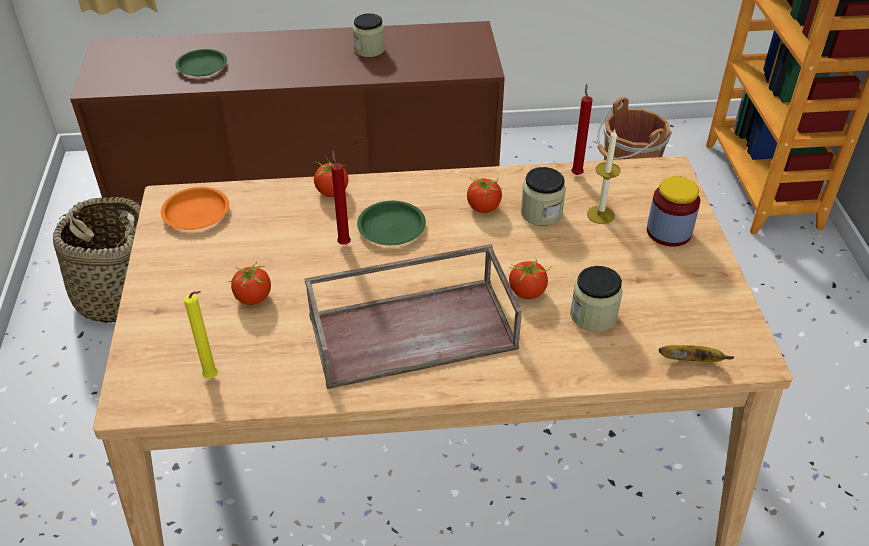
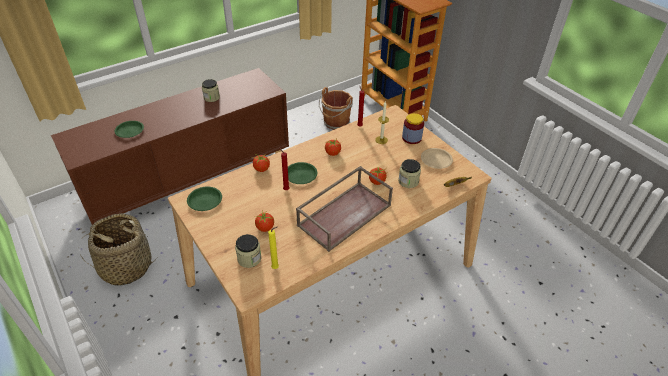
camera: 30 degrees left, 0 degrees up
orange plate [161,187,229,230] -> green plate [187,187,222,211]
jar [521,167,566,226] -> jar moved to [235,234,262,268]
none -> beige plate [421,148,453,169]

